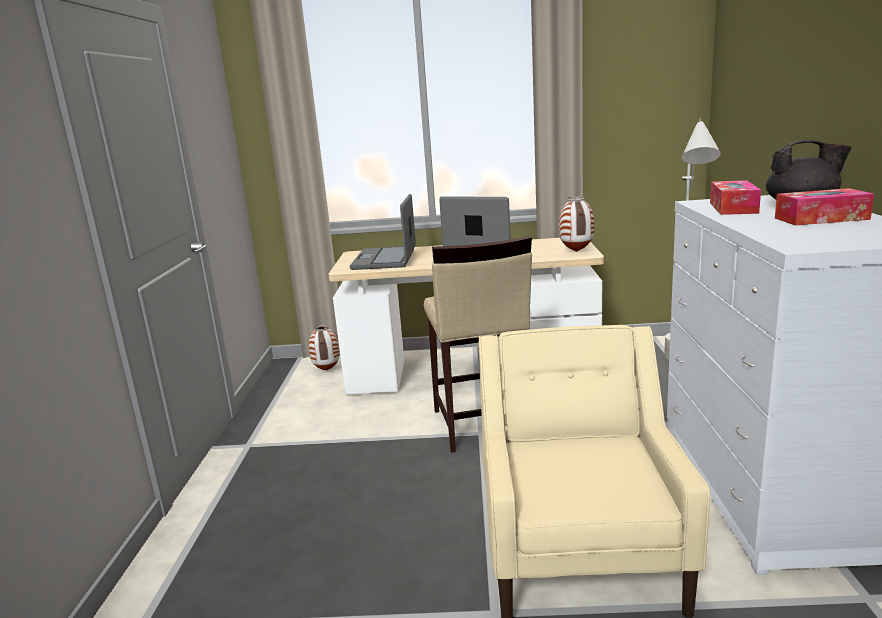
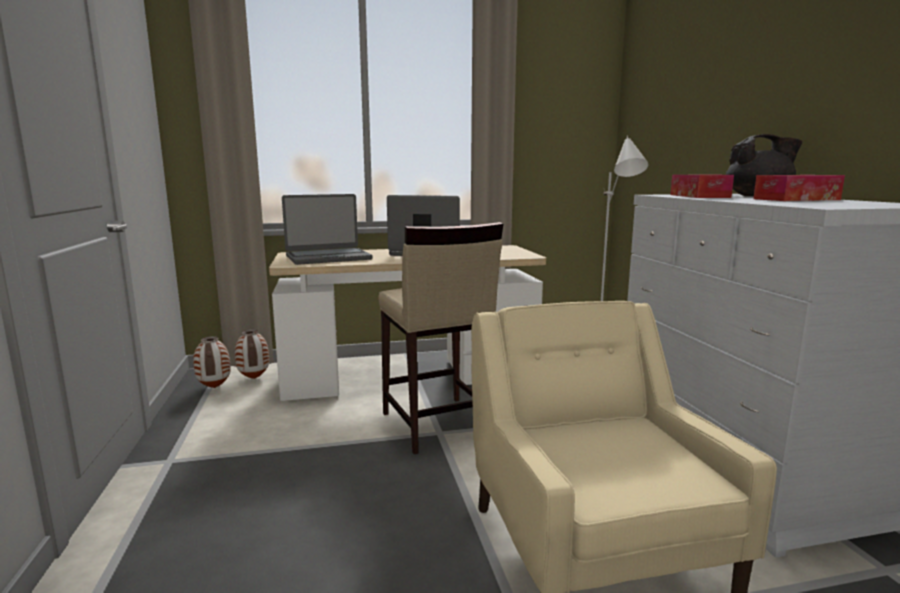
camera: 15 degrees left, 5 degrees down
laptop [350,194,416,270] -> laptop turned 105 degrees counterclockwise [282,194,372,265]
vase [559,197,594,252] -> vase moved to [193,336,231,388]

